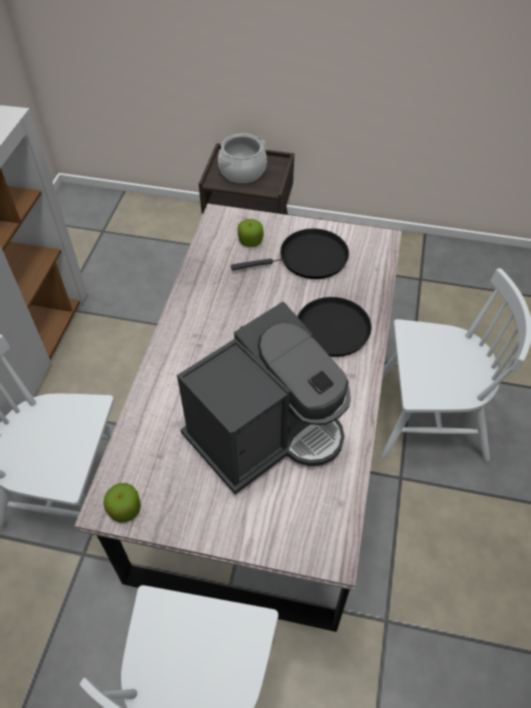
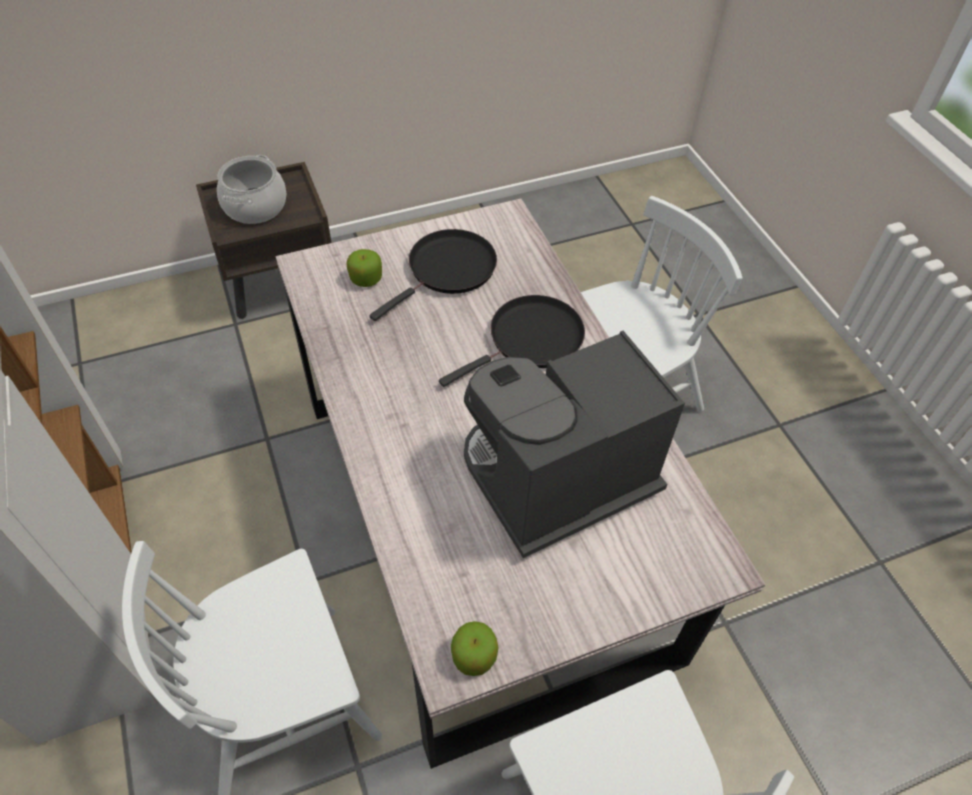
camera: 35 degrees left, 0 degrees up
coffee machine [177,302,350,494] -> coffee machine turned 135 degrees counterclockwise [464,331,685,558]

